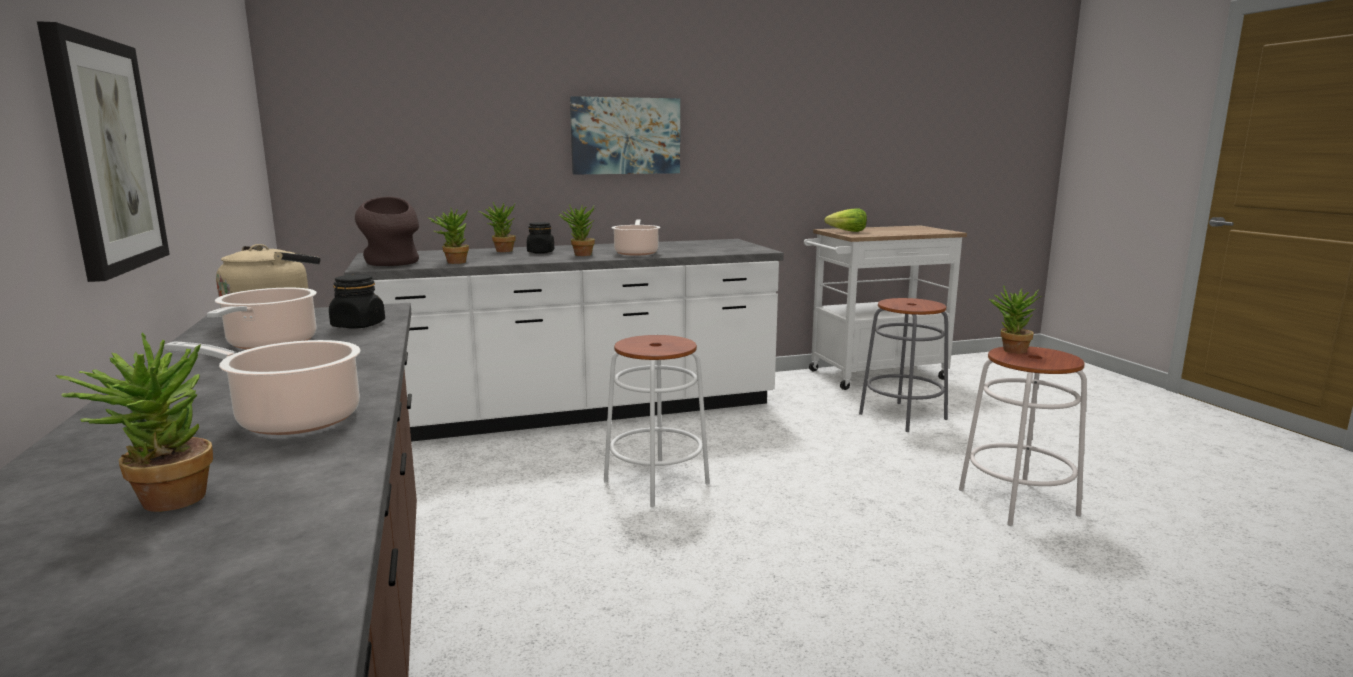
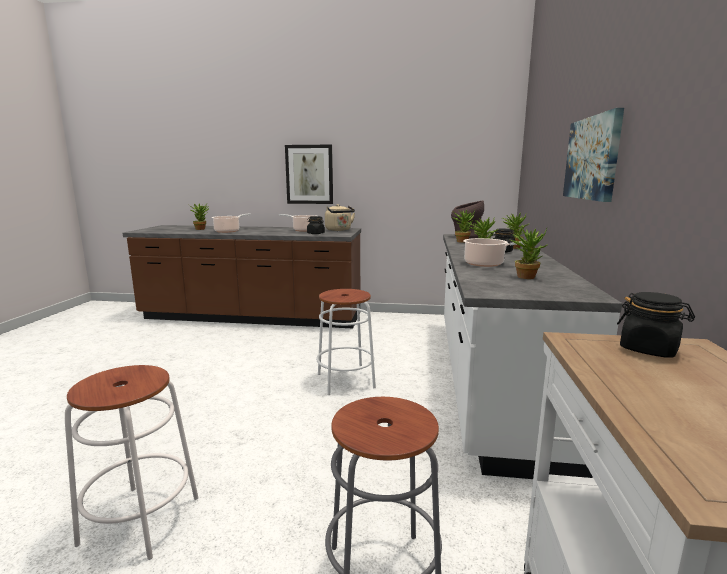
camera: 115 degrees right, 0 degrees up
lettuce [824,208,867,232] -> black jar [617,292,695,358]
potted plant [989,285,1043,354] -> potted plant moved to [511,228,548,279]

